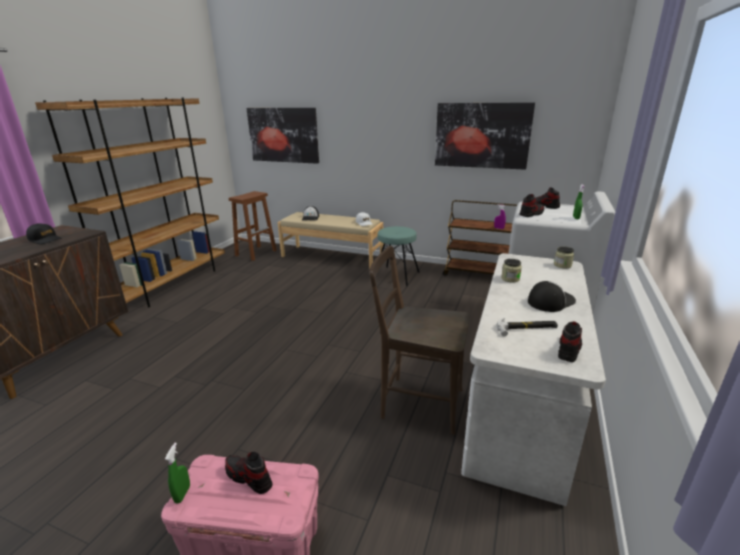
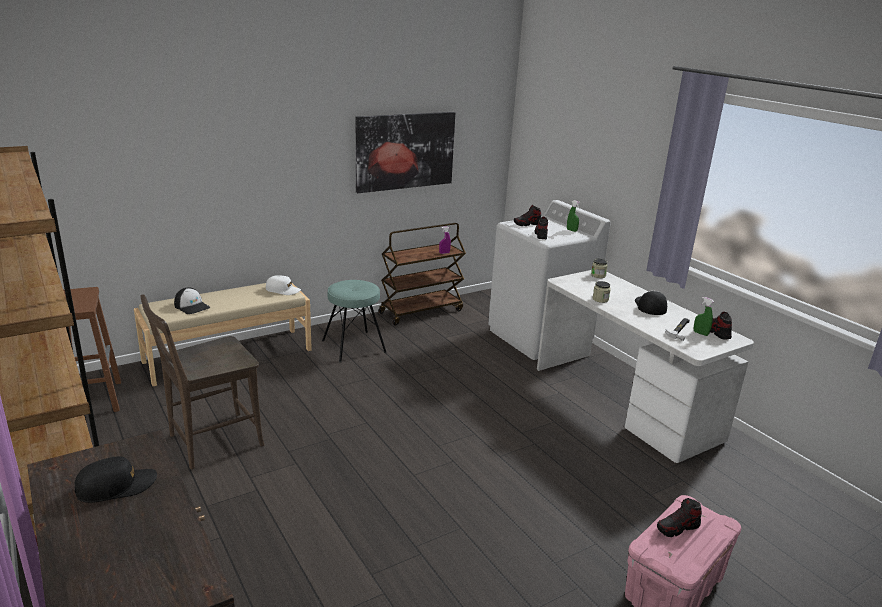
camera: 55 degrees left, 0 degrees up
green spray bottle [165,442,190,504] -> green spray bottle moved to [694,297,714,336]
picture [246,108,319,164] -> none
brown chair [369,246,470,435] -> brown chair moved to [141,294,265,469]

